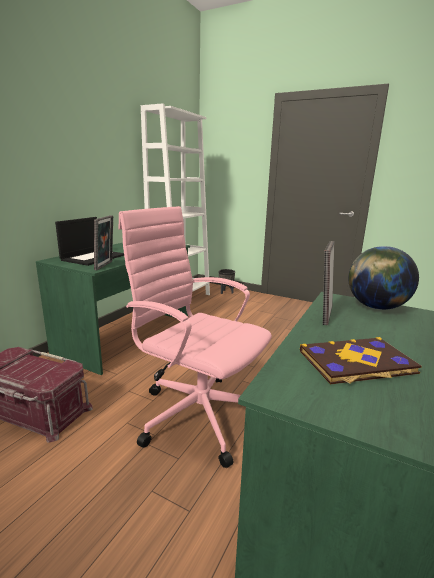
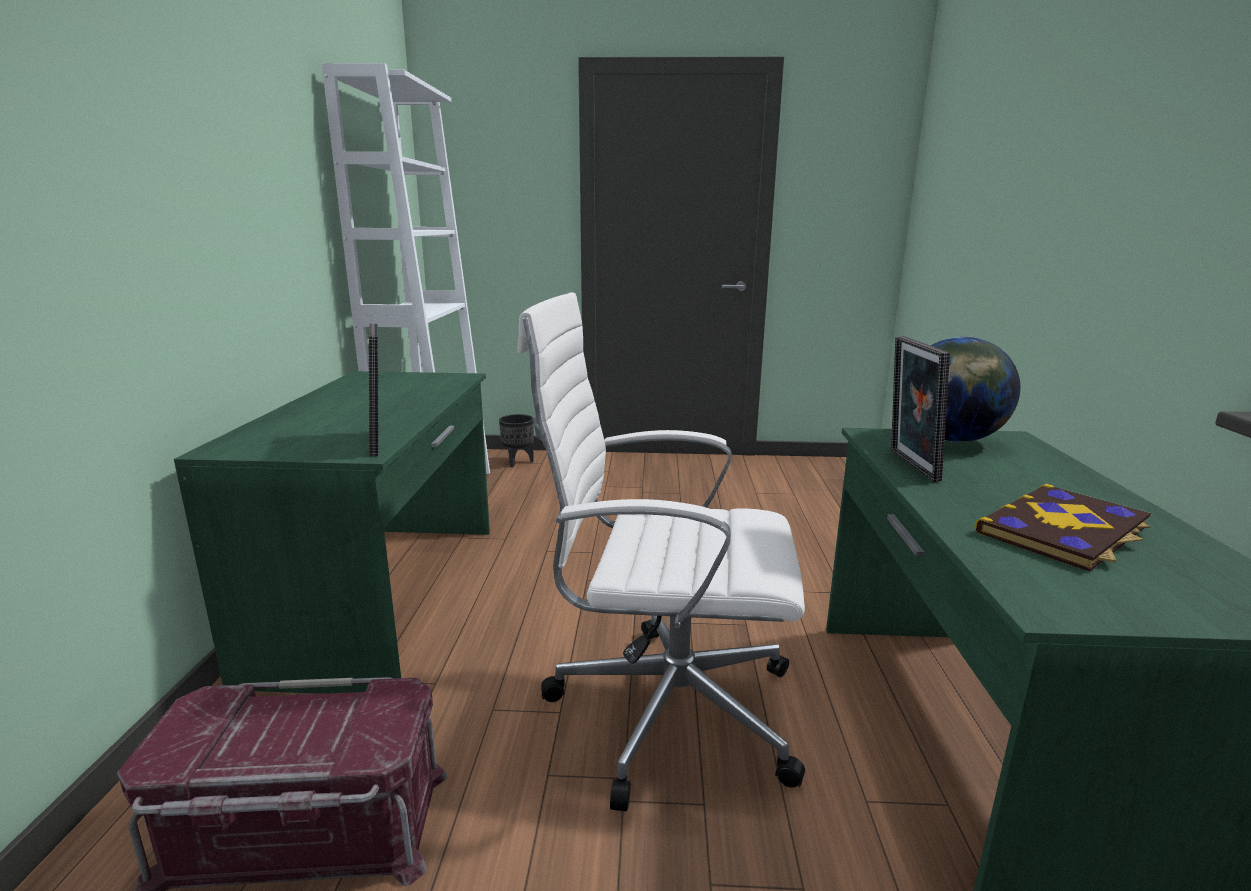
camera: 25 degrees left, 0 degrees up
laptop [55,217,124,266] -> none
pink office chair [118,206,272,468] -> white office chair [517,292,805,811]

